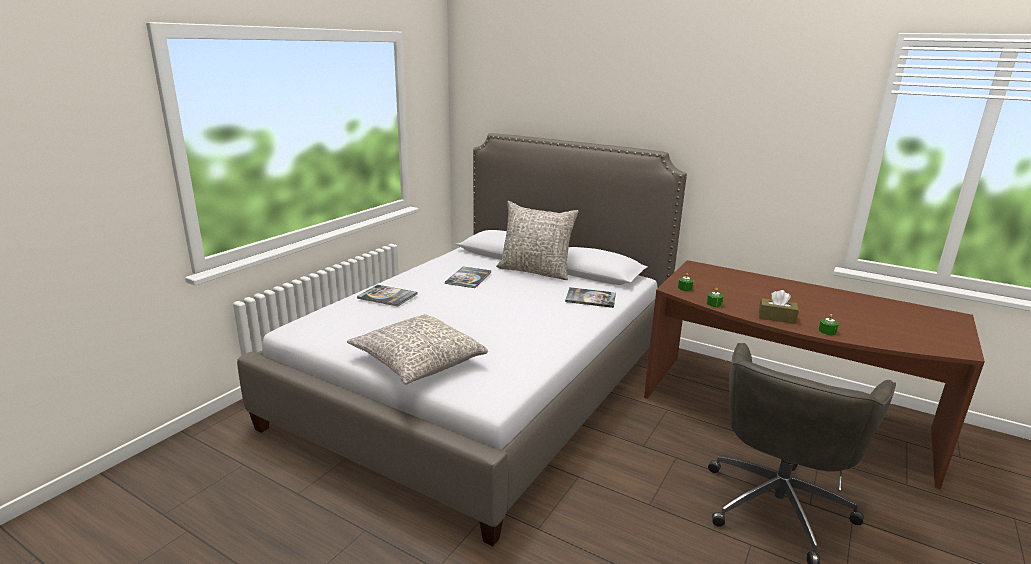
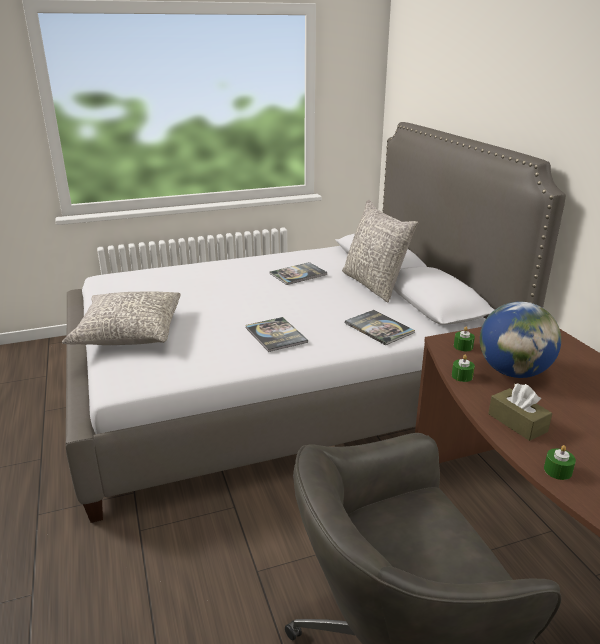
camera: 40 degrees right, 5 degrees up
book [357,285,418,307] -> book moved to [246,317,308,352]
none -> globe [480,302,561,378]

